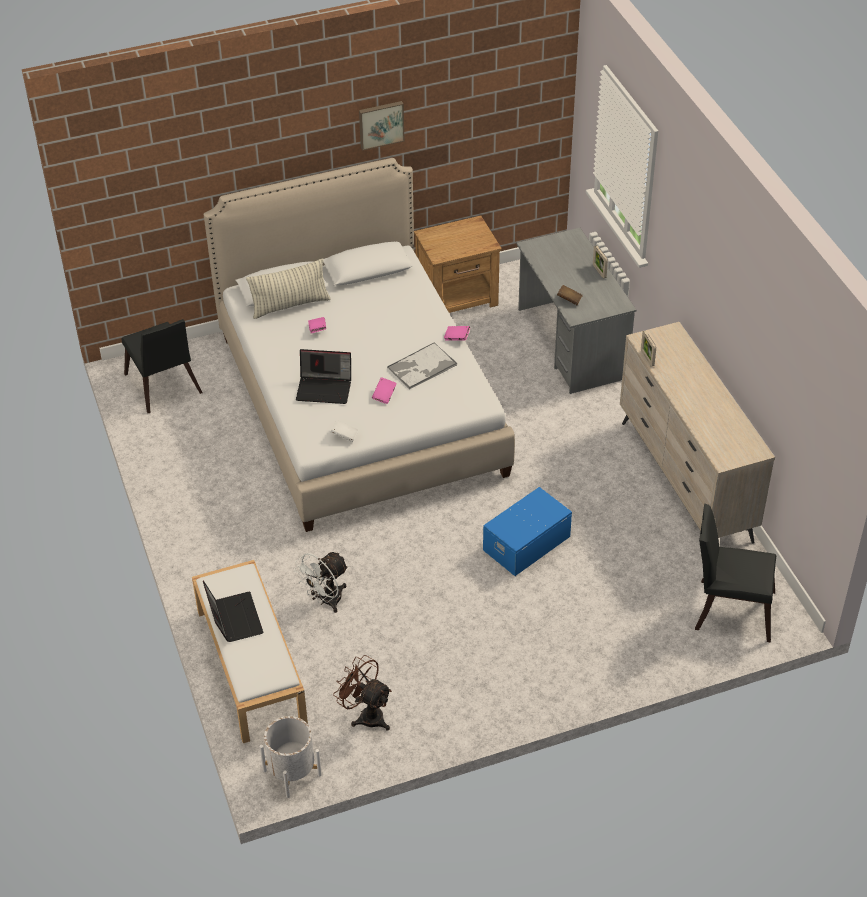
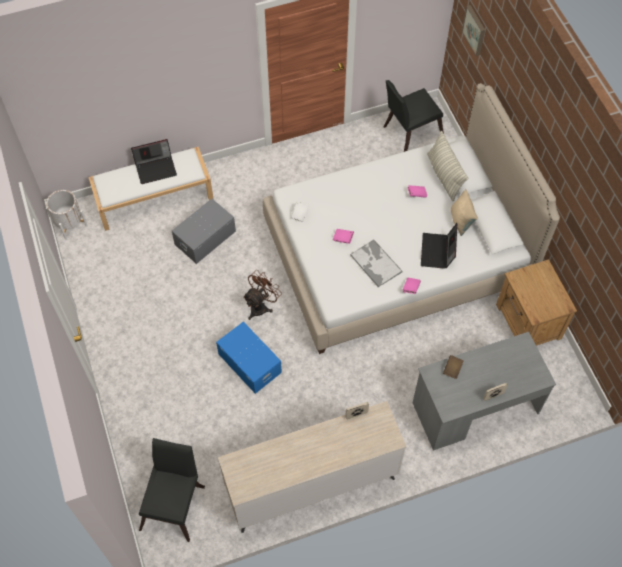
camera: 90 degrees right, 15 degrees up
white fan [294,552,348,613] -> grey storage box [172,199,236,264]
laptop [296,349,351,404] -> laptop moved to [421,223,457,269]
brown fan [333,655,392,731] -> brown fan moved to [243,270,282,320]
picture [359,101,405,151] -> picture moved to [462,5,485,56]
none -> beige pillow [451,189,478,236]

